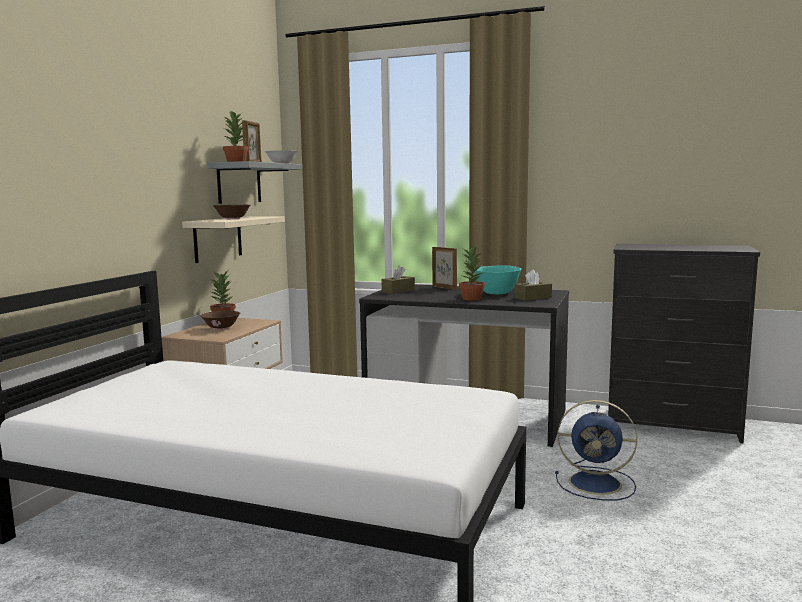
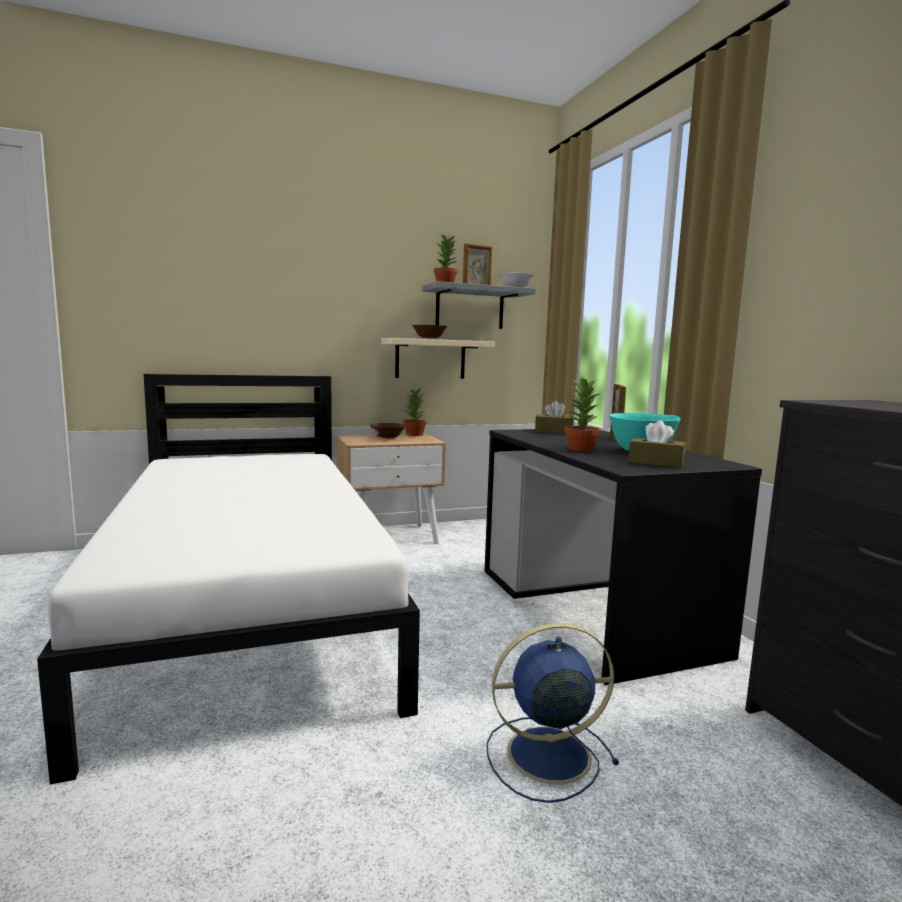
camera: 50 degrees right, 0 degrees up
blue fan [555,400,637,500] -> blue fan turned 105 degrees clockwise [487,623,620,803]

